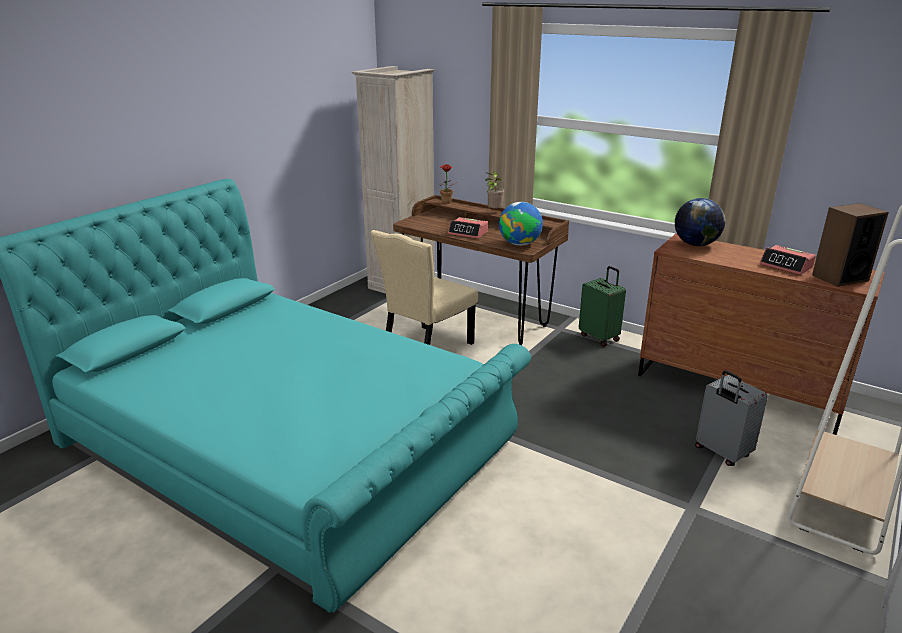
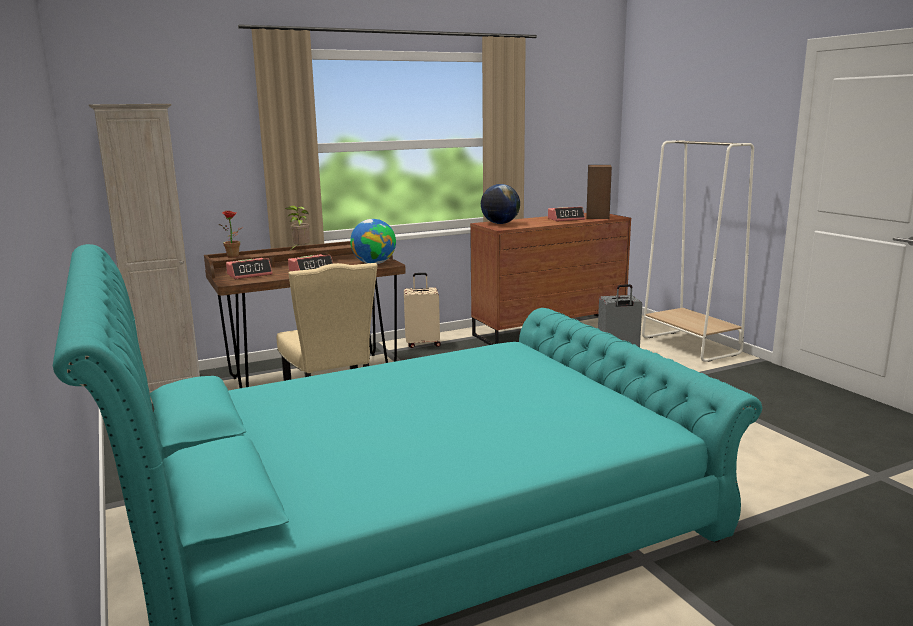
camera: 60 degrees left, 10 degrees down
green suitcase [579,266,626,347] -> beige suitcase [404,273,441,348]
none -> alarm clock [226,258,273,279]

